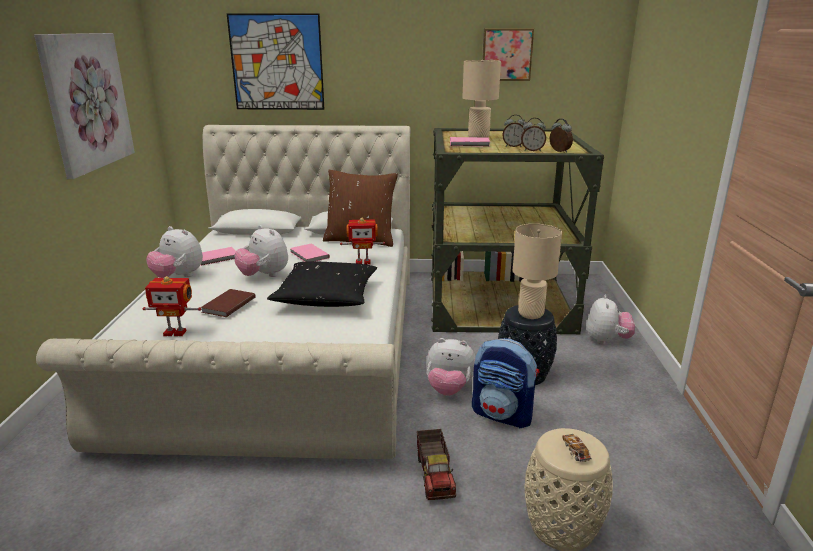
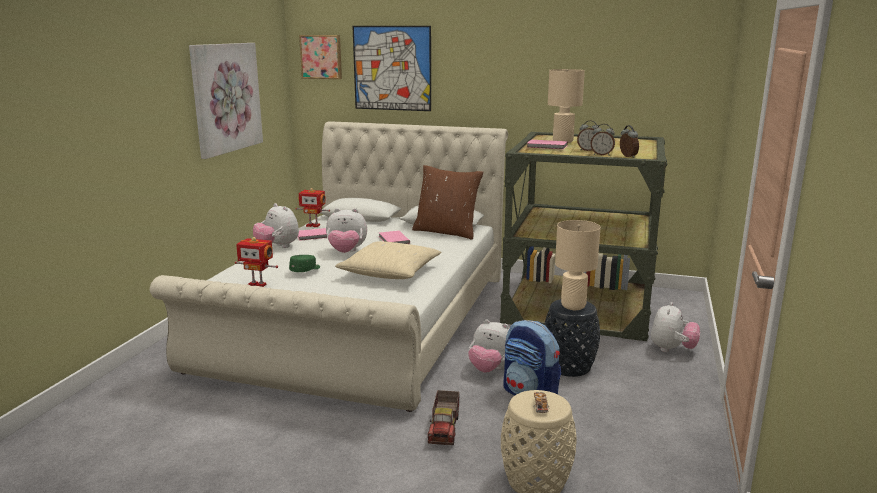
camera: 15 degrees right, 5 degrees down
brown book [200,289,256,317] -> green cap [289,255,320,272]
plush toy [235,225,288,277] -> plush toy turned 60 degrees counterclockwise [326,208,367,253]
black pillow [267,261,377,307] -> beige pillow [335,241,442,279]
toy robot [340,218,385,265] -> toy robot moved to [295,188,330,227]
picture [482,29,534,81] -> picture moved to [299,35,342,79]

